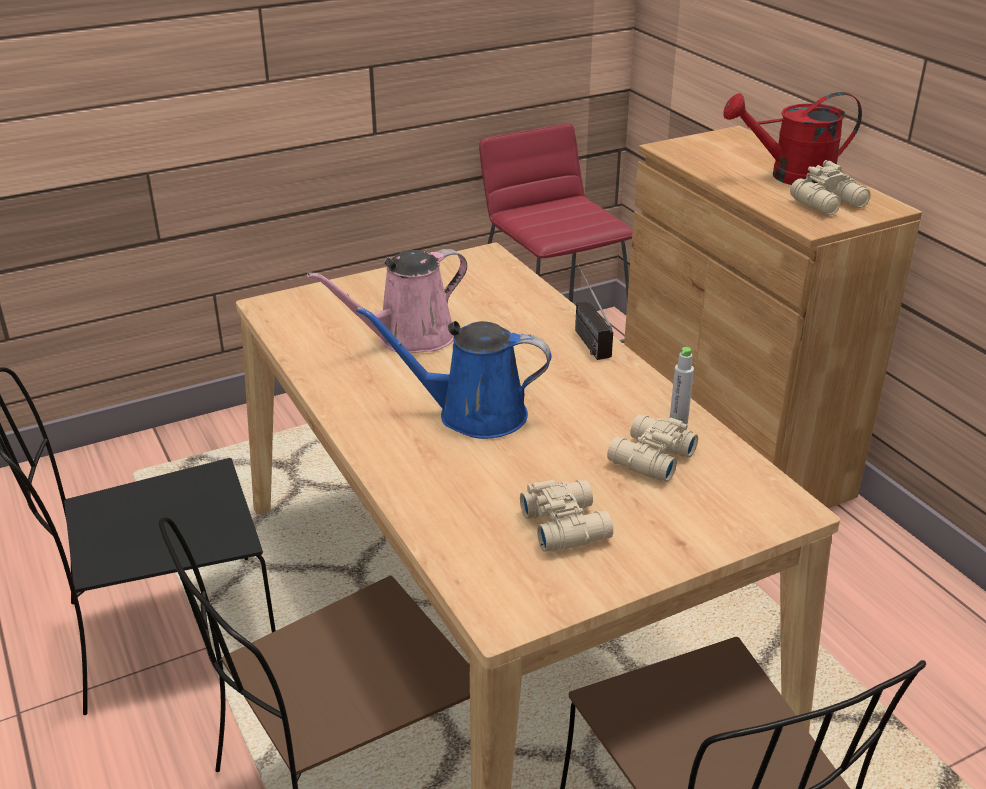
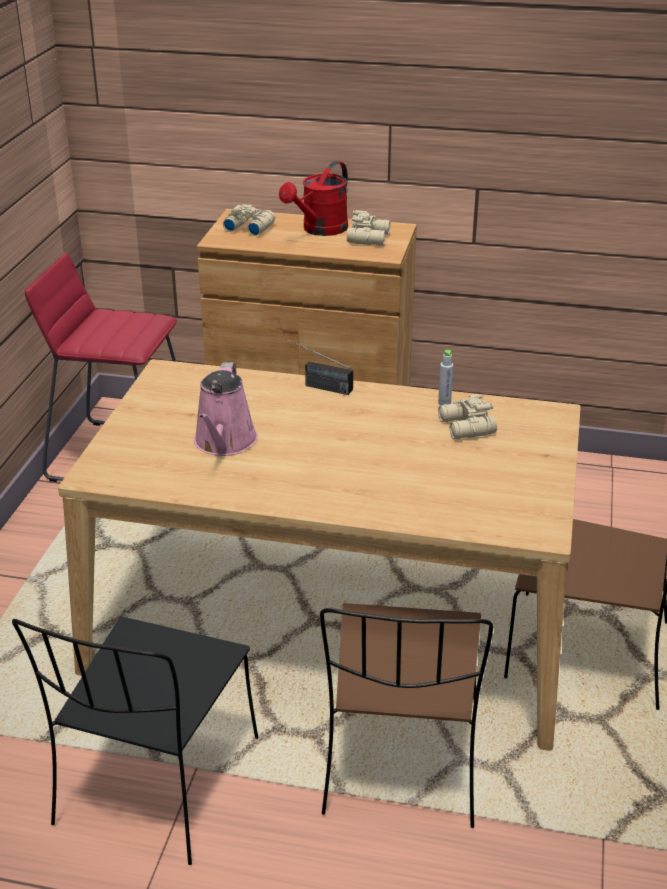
camera: 50 degrees left, 0 degrees up
blue watering can [356,306,552,439] -> none
beige binoculars [520,480,613,552] -> beige binoculars moved to [223,204,275,236]

